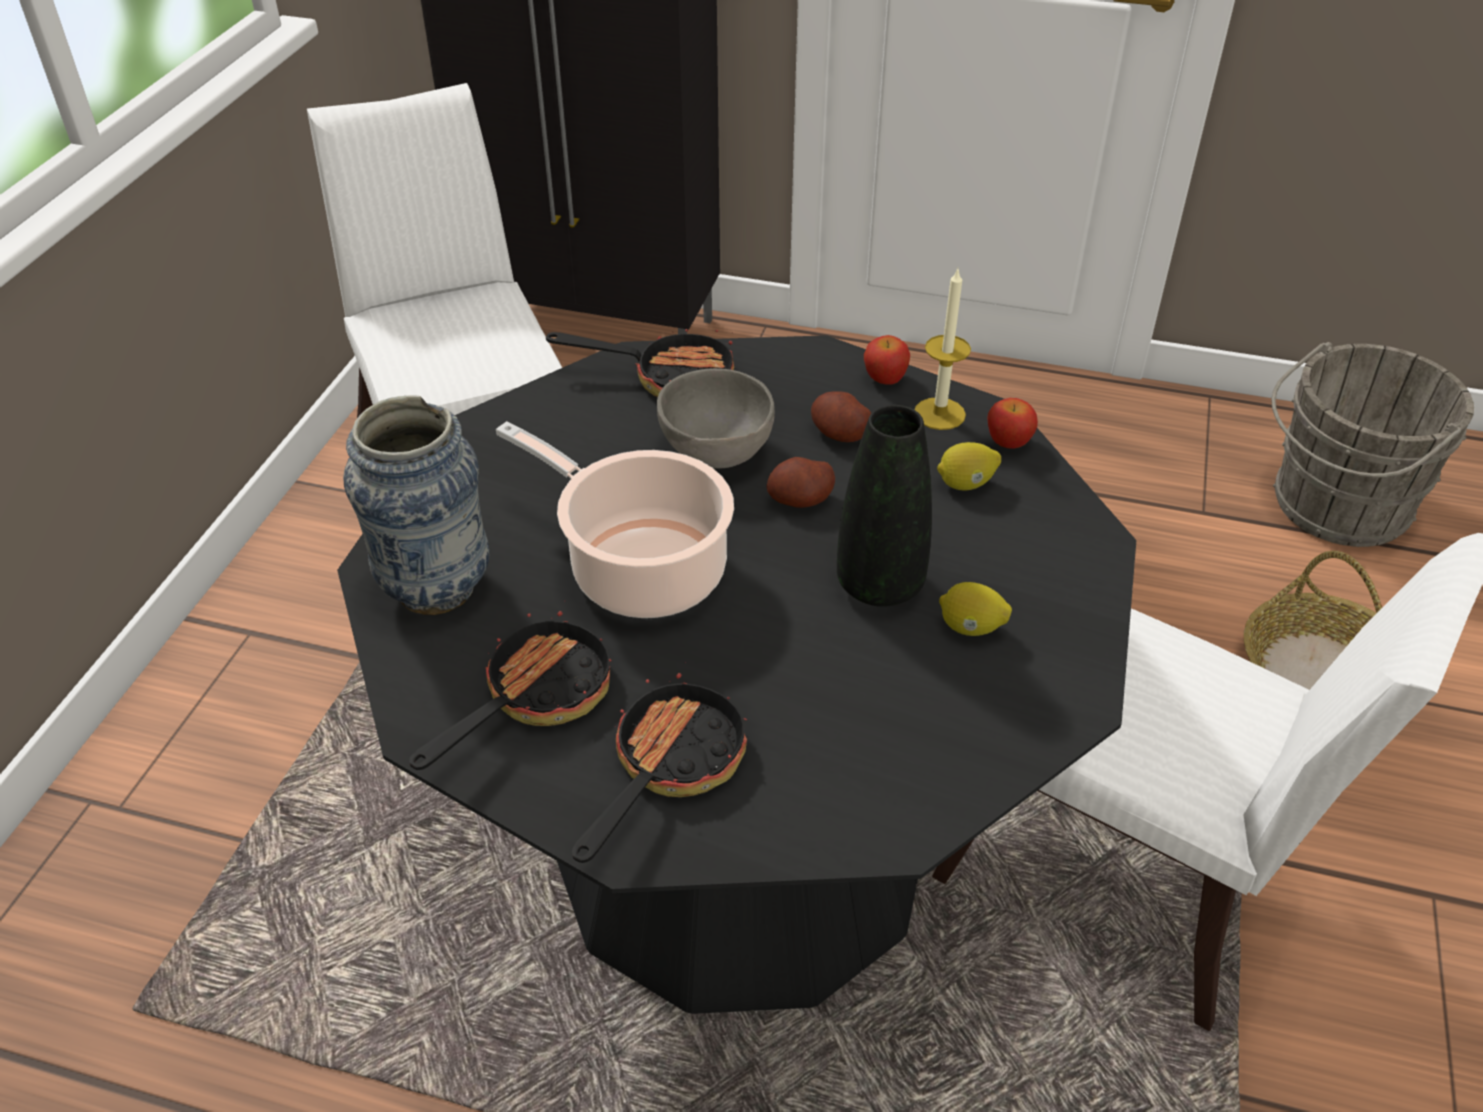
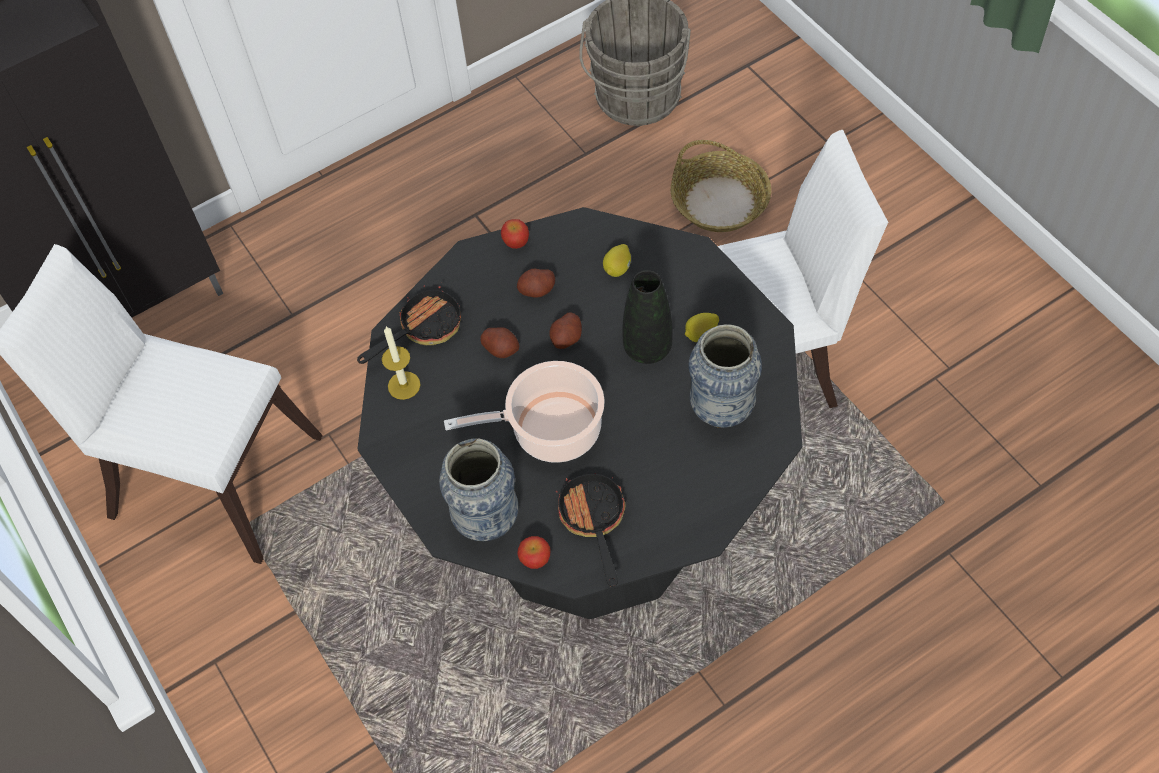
camera: 45 degrees left, 15 degrees up
frying pan [572,662,747,863] -> none
grey bowl [657,368,775,469] -> potato [480,327,519,358]
candle [915,269,971,430] -> candle moved to [382,326,420,400]
apple [987,398,1038,449] -> apple moved to [517,536,550,569]
none -> vase [689,324,762,428]

